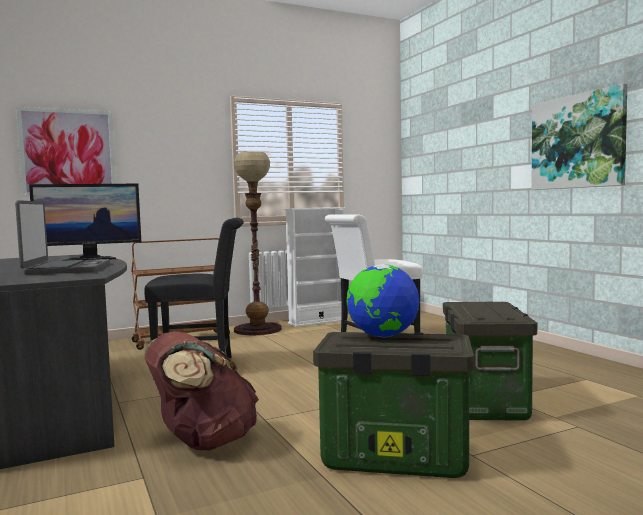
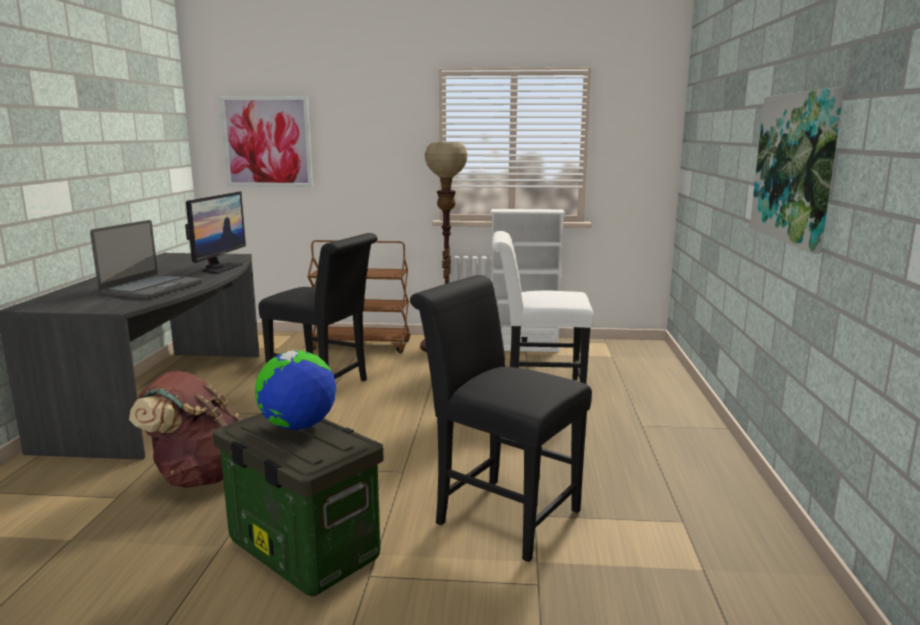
camera: 30 degrees right, 10 degrees up
monitor [29,184,141,261] -> monitor turned 90 degrees counterclockwise [185,191,246,274]
storage box [443,302,537,421] -> black chair [410,275,592,562]

